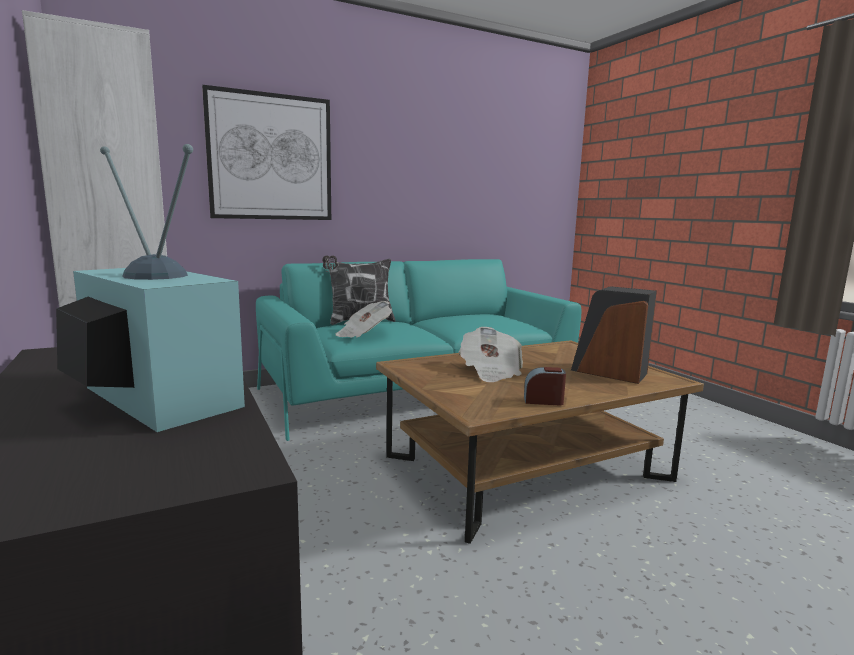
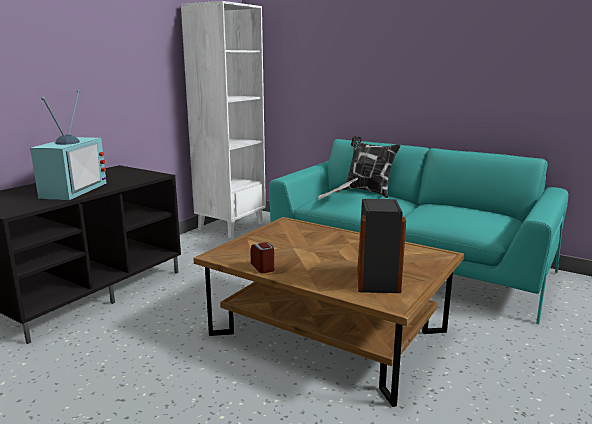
camera: 60 degrees right, 5 degrees up
picture [202,85,331,220] -> none
newspaper [459,327,523,382] -> none

